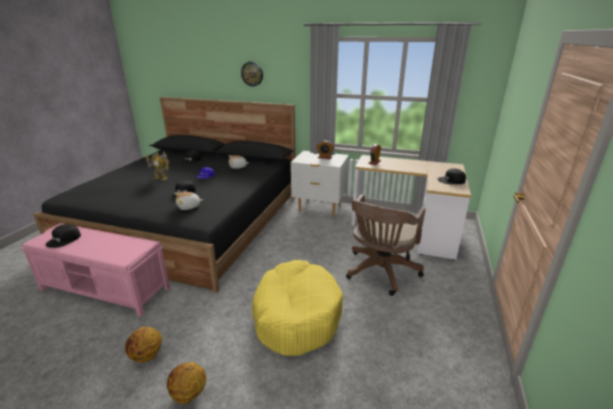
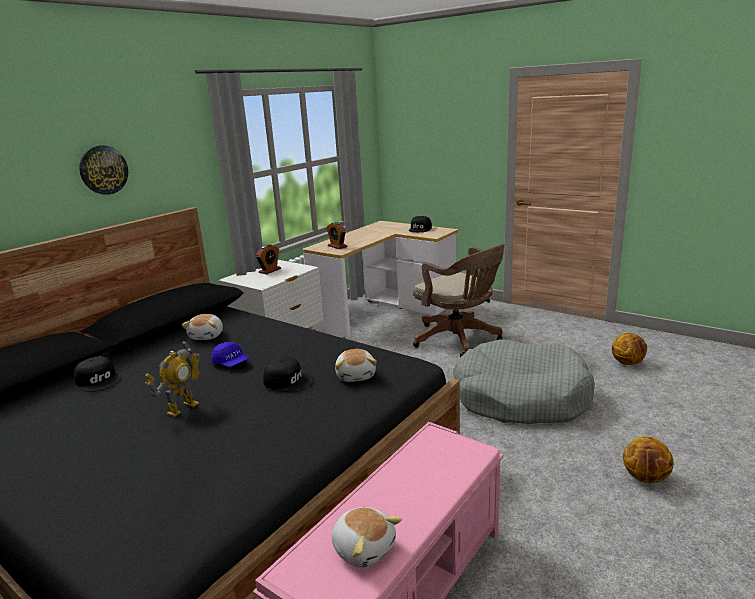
camera: 70 degrees left, 5 degrees down
black cap [46,224,81,248] -> plush toy [332,507,402,568]
basketball [125,327,162,363] -> basketball moved to [612,333,647,365]
yellow dog bed [252,260,343,356] -> grey dog bed [453,340,595,424]

